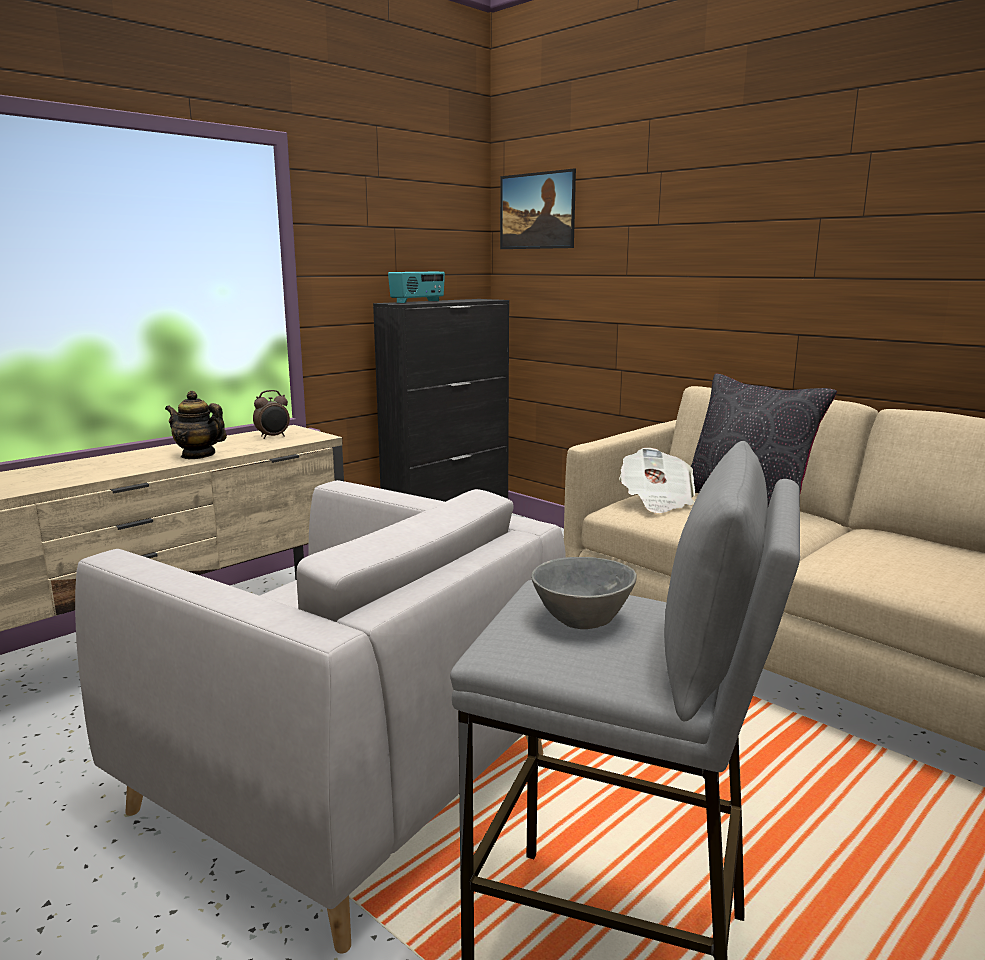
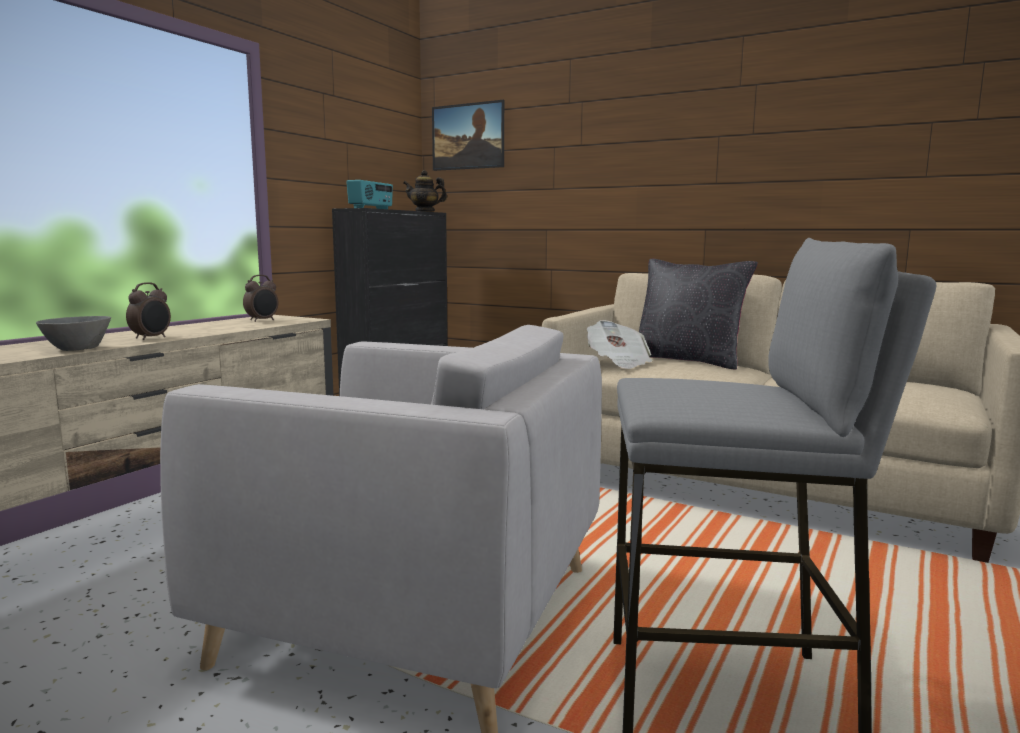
camera: 15 degrees left, 5 degrees down
teapot [165,391,227,459] -> teapot moved to [403,170,447,212]
grey bowl [531,557,637,629] -> grey bowl moved to [36,316,111,351]
none -> alarm clock [126,282,171,340]

